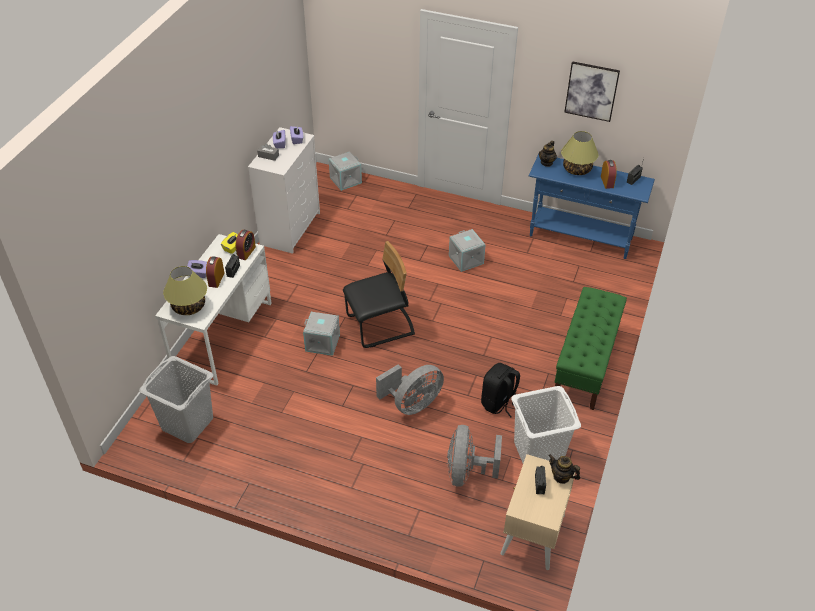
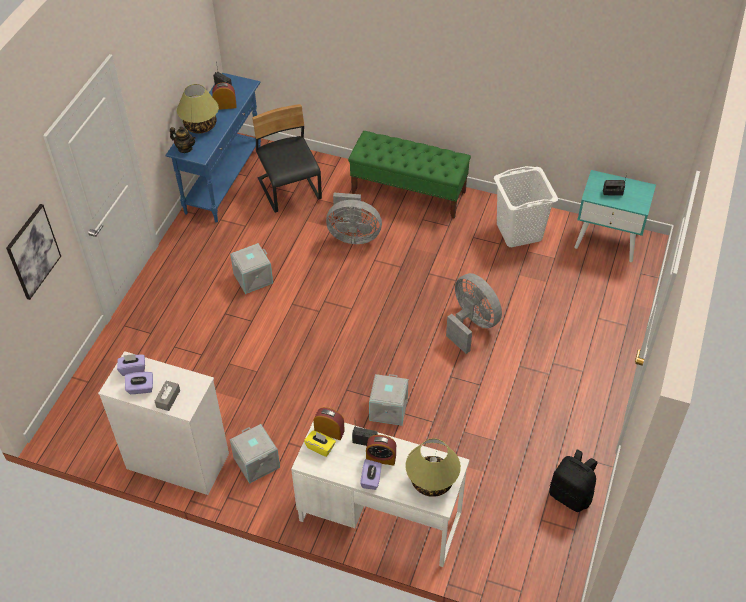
camera: 90 degrees left, 5 degrees up
grey laundry basket [139,356,213,443] -> none
grey storage box [329,152,362,191] -> grey storage box moved to [230,424,280,484]
black chair [343,241,415,348] -> black chair moved to [252,104,322,213]
grey fan [447,425,502,487] -> grey fan moved to [326,193,382,244]
black backpack [481,363,520,417] -> black backpack moved to [549,449,597,512]
beige nightstand [500,454,575,570] -> turquoise nightstand [574,170,656,262]
teapot [548,454,580,484] -> none
picture [564,61,620,122] -> picture moved to [6,204,61,300]

